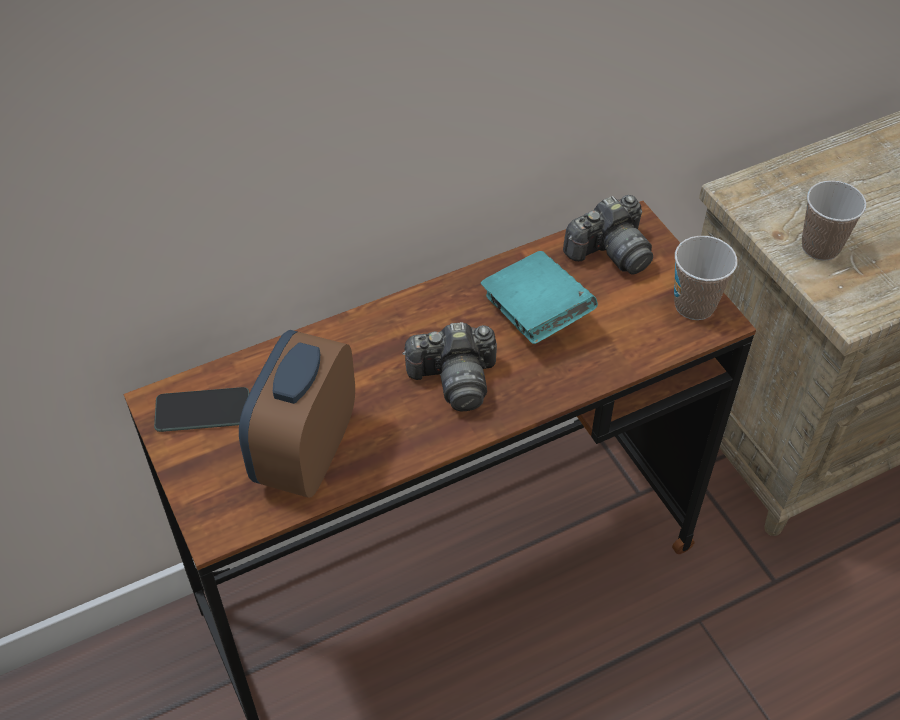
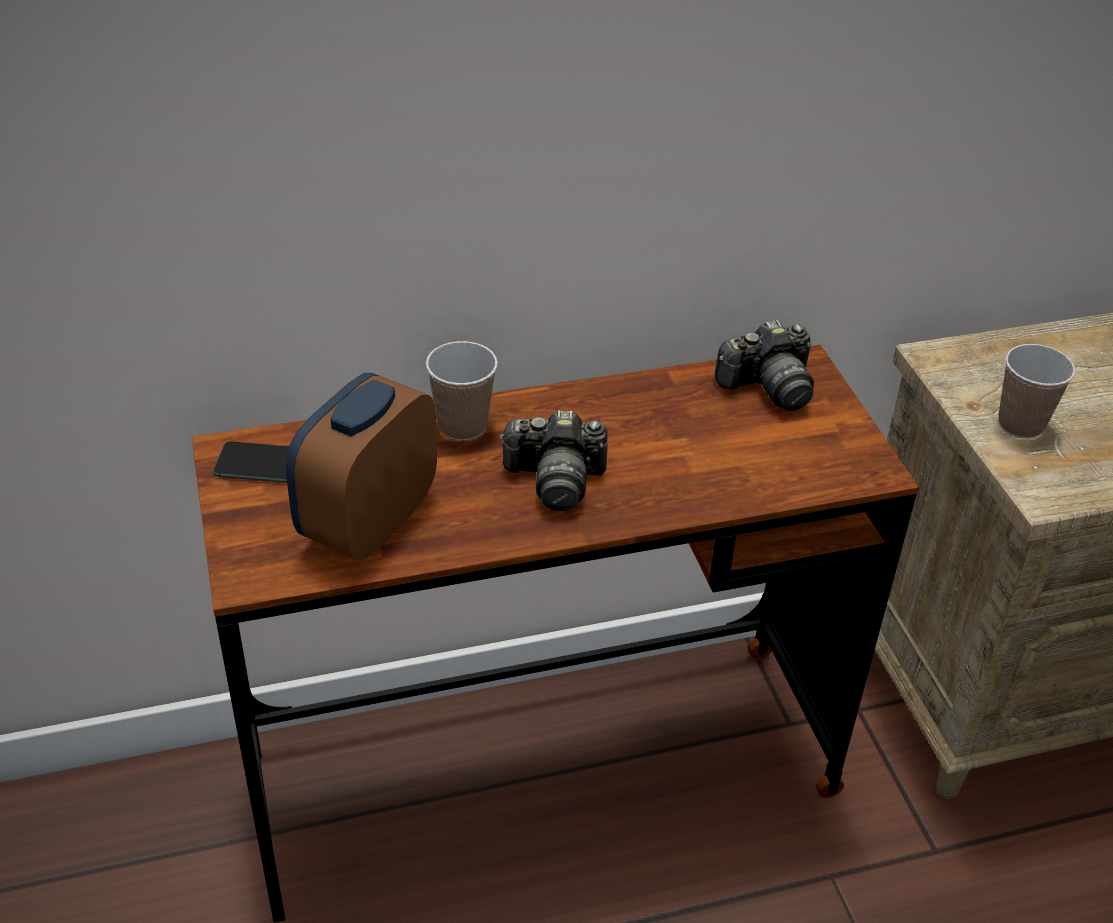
camera: 10 degrees right, 10 degrees down
turquoise book [481,251,598,344] -> none
cup [674,236,738,320] -> cup moved to [426,341,498,441]

